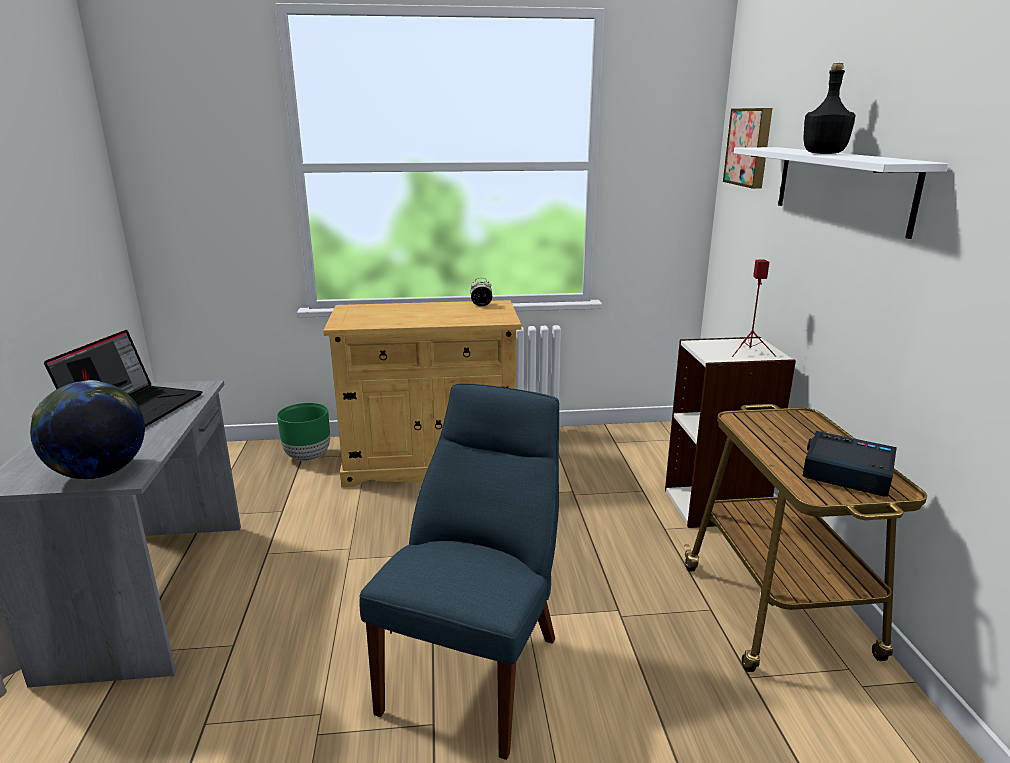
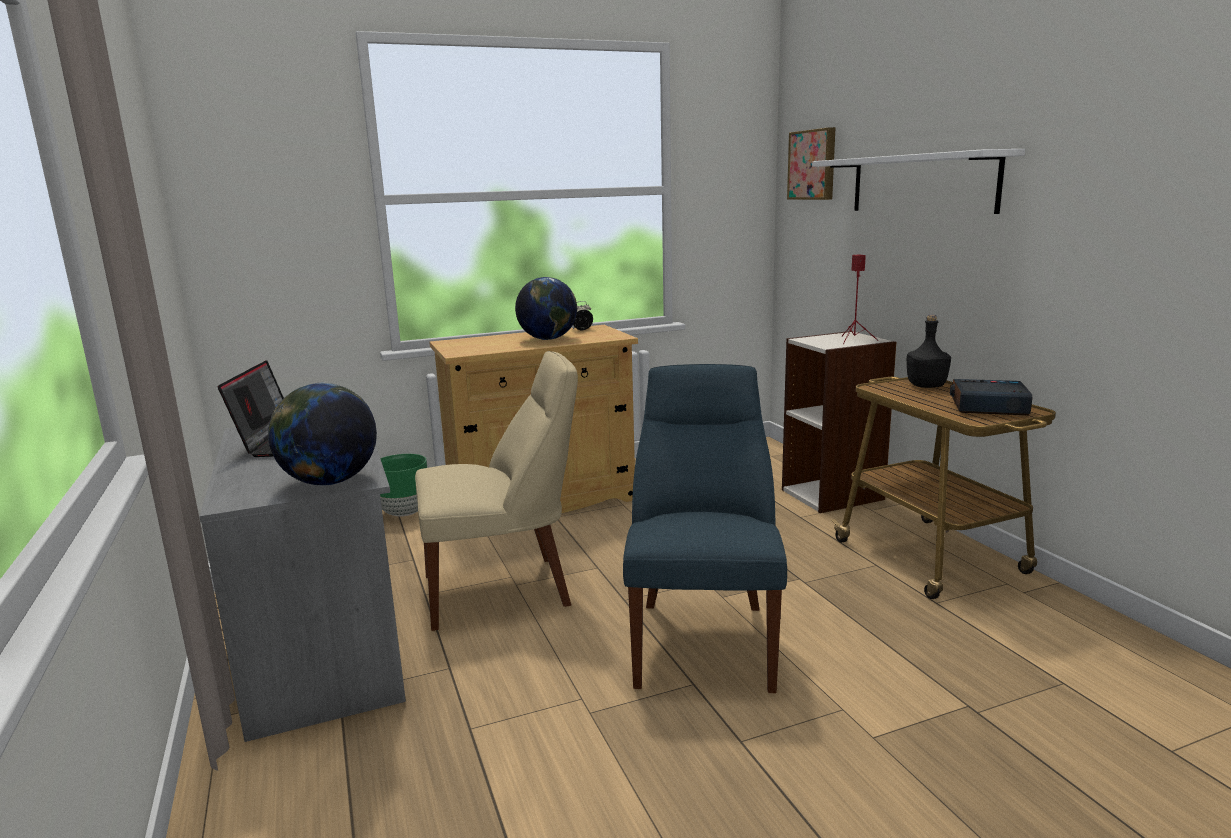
camera: 15 degrees left, 5 degrees down
black bottle [804,63,856,154] -> black bottle moved to [907,315,951,388]
none -> beige chair [415,351,578,631]
none -> globe [515,277,577,340]

